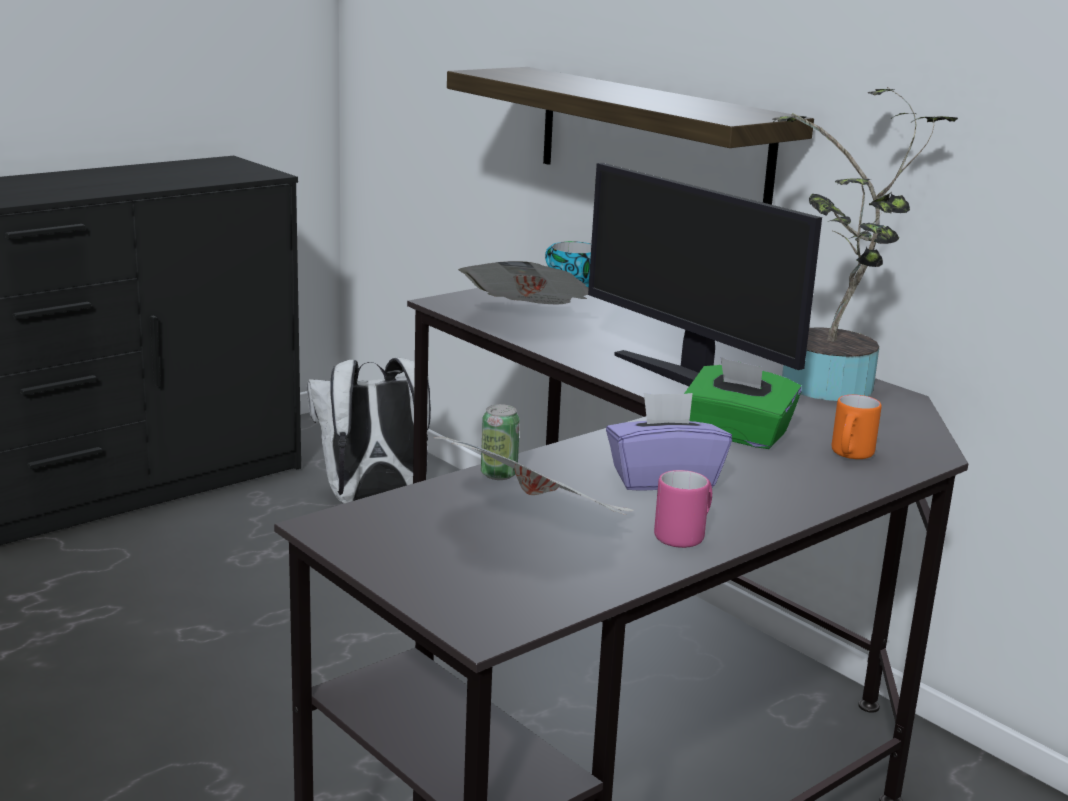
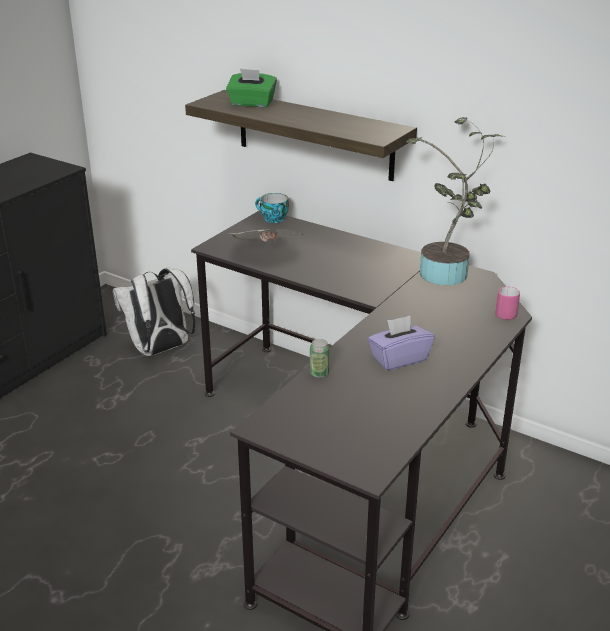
camera: 15 degrees left, 10 degrees up
newspaper [433,437,633,515] -> none
monitor [588,163,822,386] -> none
pink mug [654,470,712,548] -> pink mug moved to [495,286,520,320]
green tissue box [684,357,802,449] -> green tissue box moved to [226,68,277,107]
orange mug [832,394,882,459] -> none

